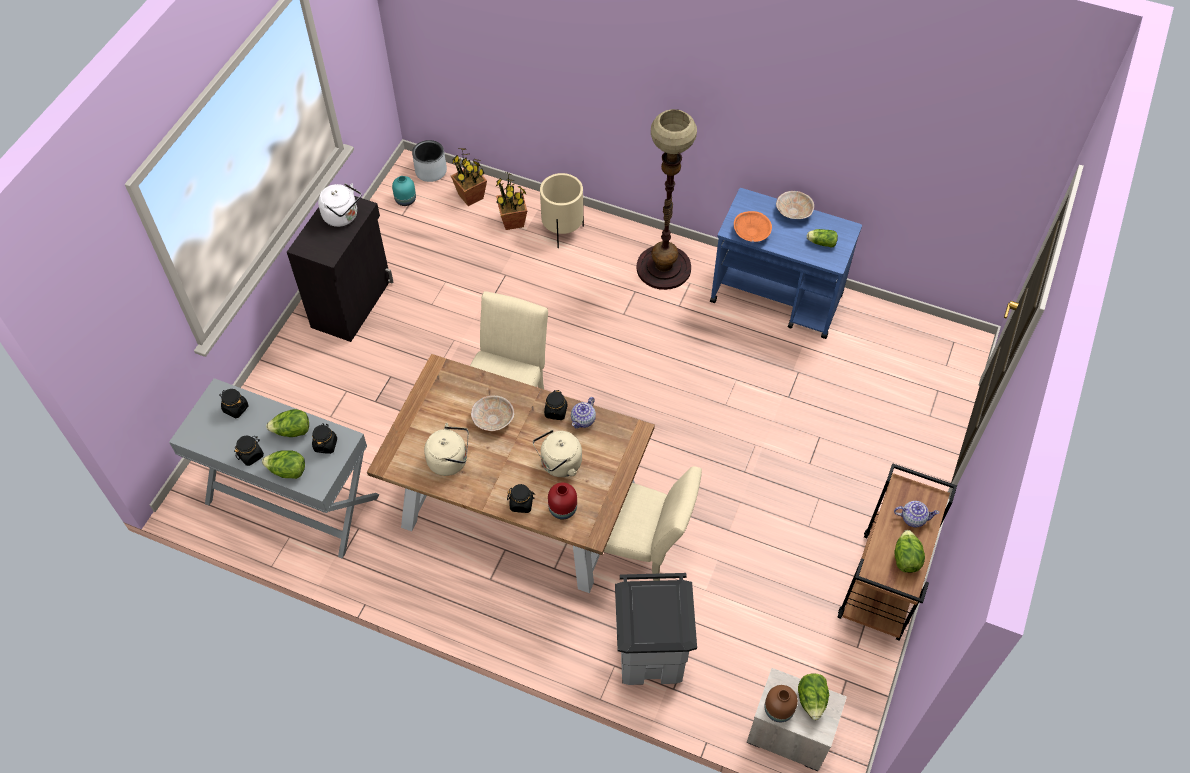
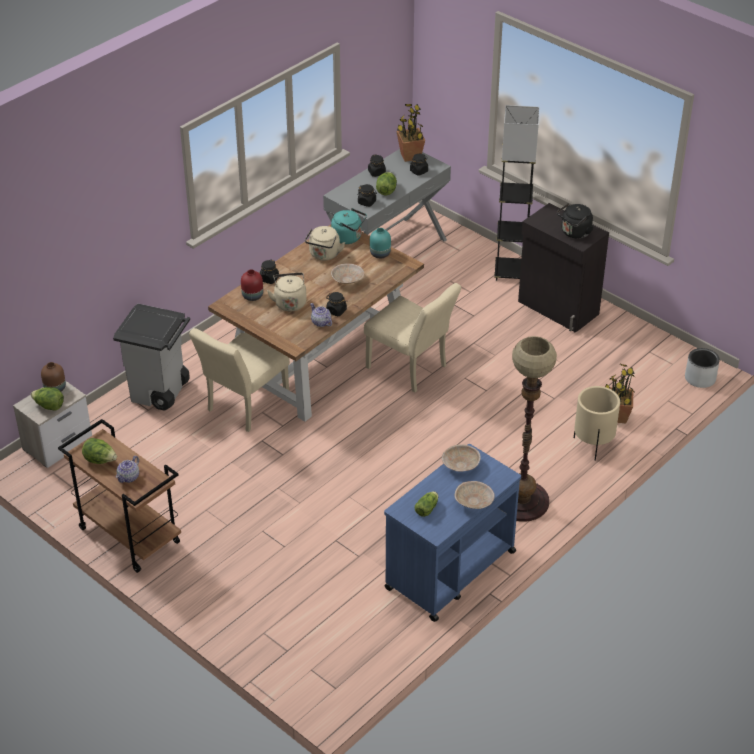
camera: 110 degrees right, 15 degrees down
lettuce [262,450,305,479] -> none
white kettle [318,183,361,227] -> black kettle [557,203,594,238]
turquoise vase [392,176,416,206] -> turquoise vase moved to [370,228,391,258]
potted plant [451,148,487,206] -> potted plant moved to [396,104,425,162]
orange bowl [734,211,772,242] -> beige bowl [442,444,481,471]
none -> turquoise kettle [331,208,367,244]
none -> grey floor lamp [494,105,539,281]

